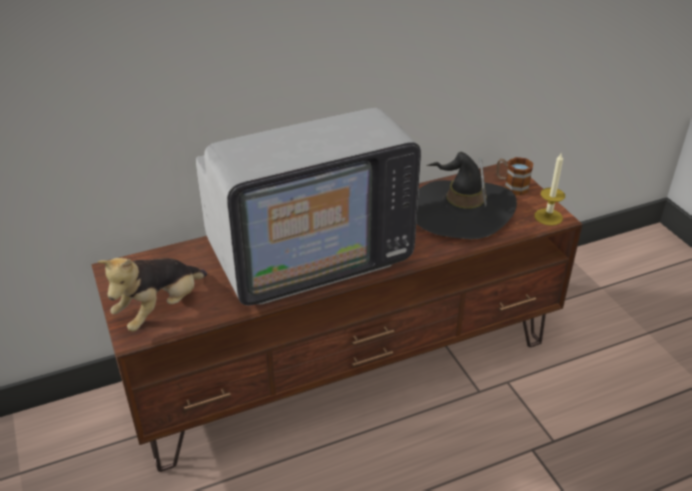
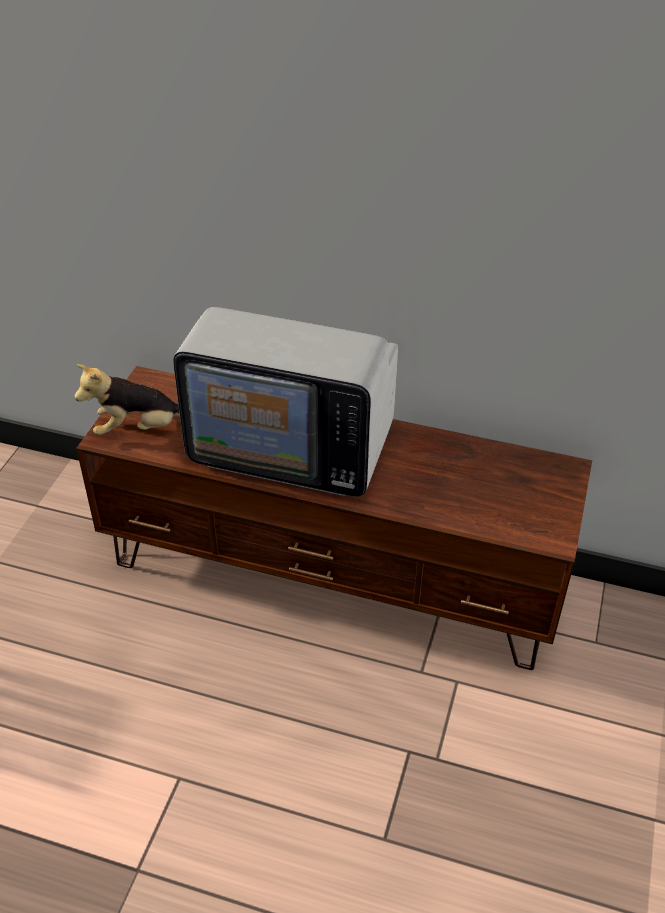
camera: 40 degrees right, 5 degrees up
black hat [416,152,517,239] -> none
mug [496,157,533,196] -> none
candle [534,154,565,226] -> none

